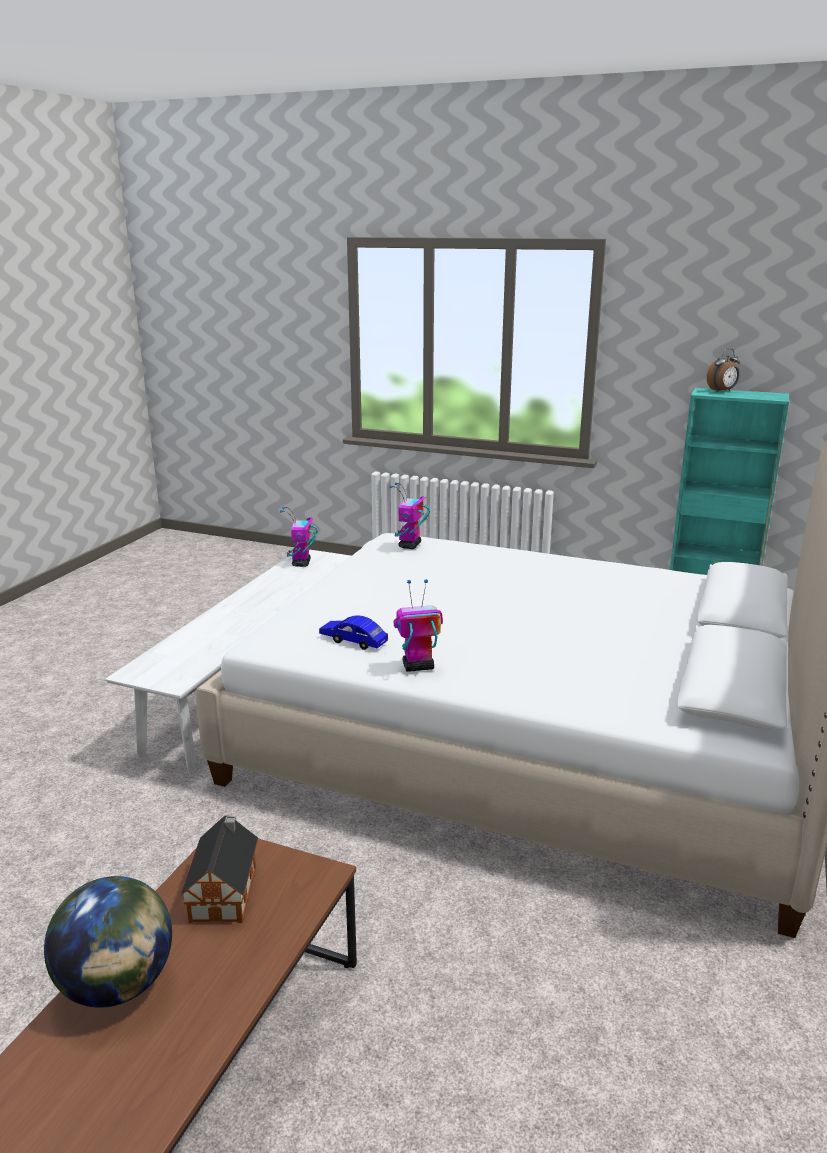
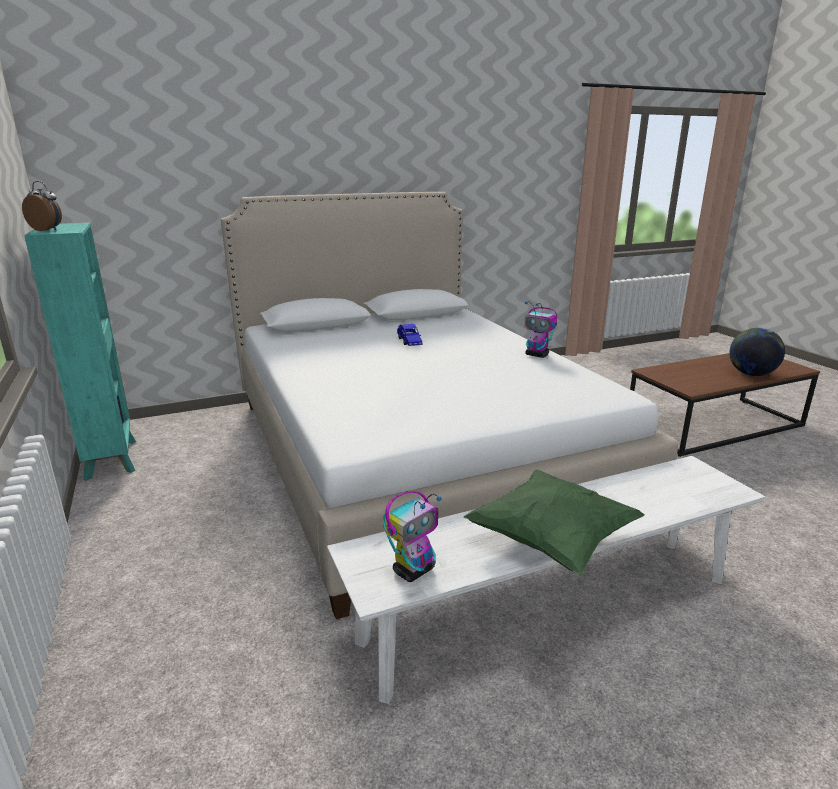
camera: 135 degrees left, 0 degrees up
toy house [180,816,258,923] -> none
blue toy car [319,615,388,650] -> blue toy car moved to [397,324,422,346]
toy robot [389,482,430,549] -> none
none -> green pillow [464,470,645,575]

